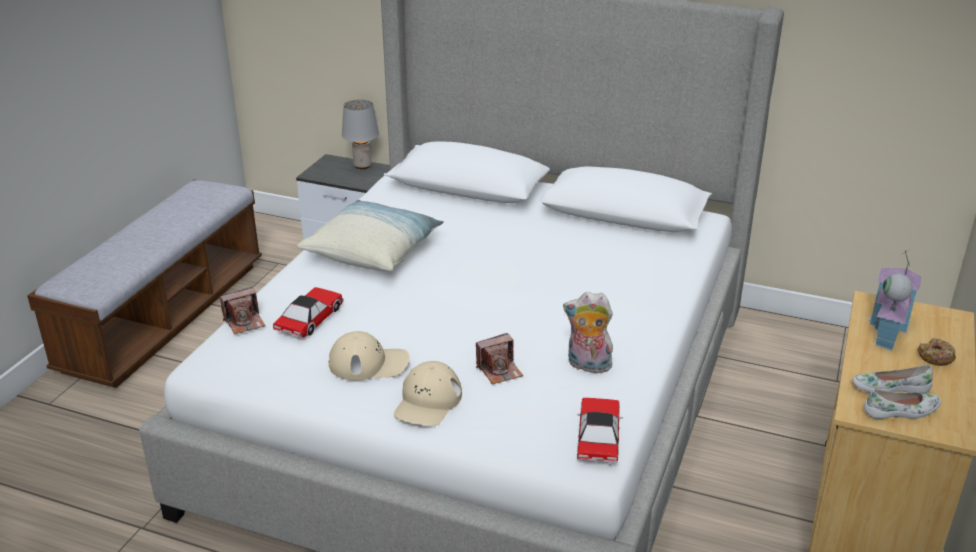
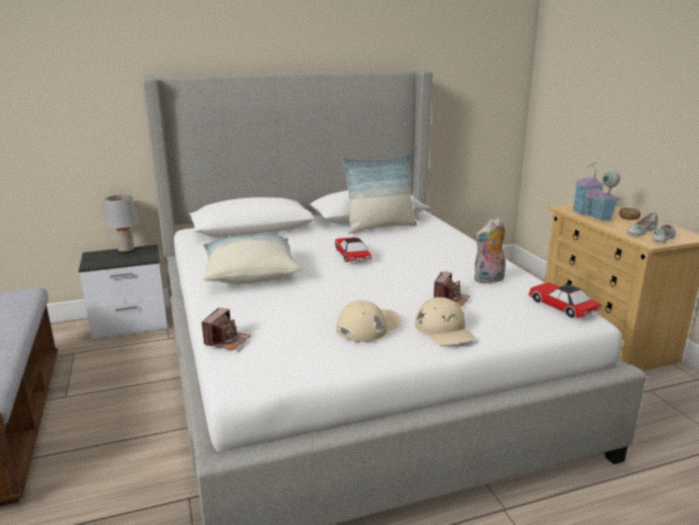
camera: 40 degrees left, 10 degrees down
toy car [273,287,344,339] -> toy car moved to [335,237,372,262]
none -> pillow [342,154,417,234]

